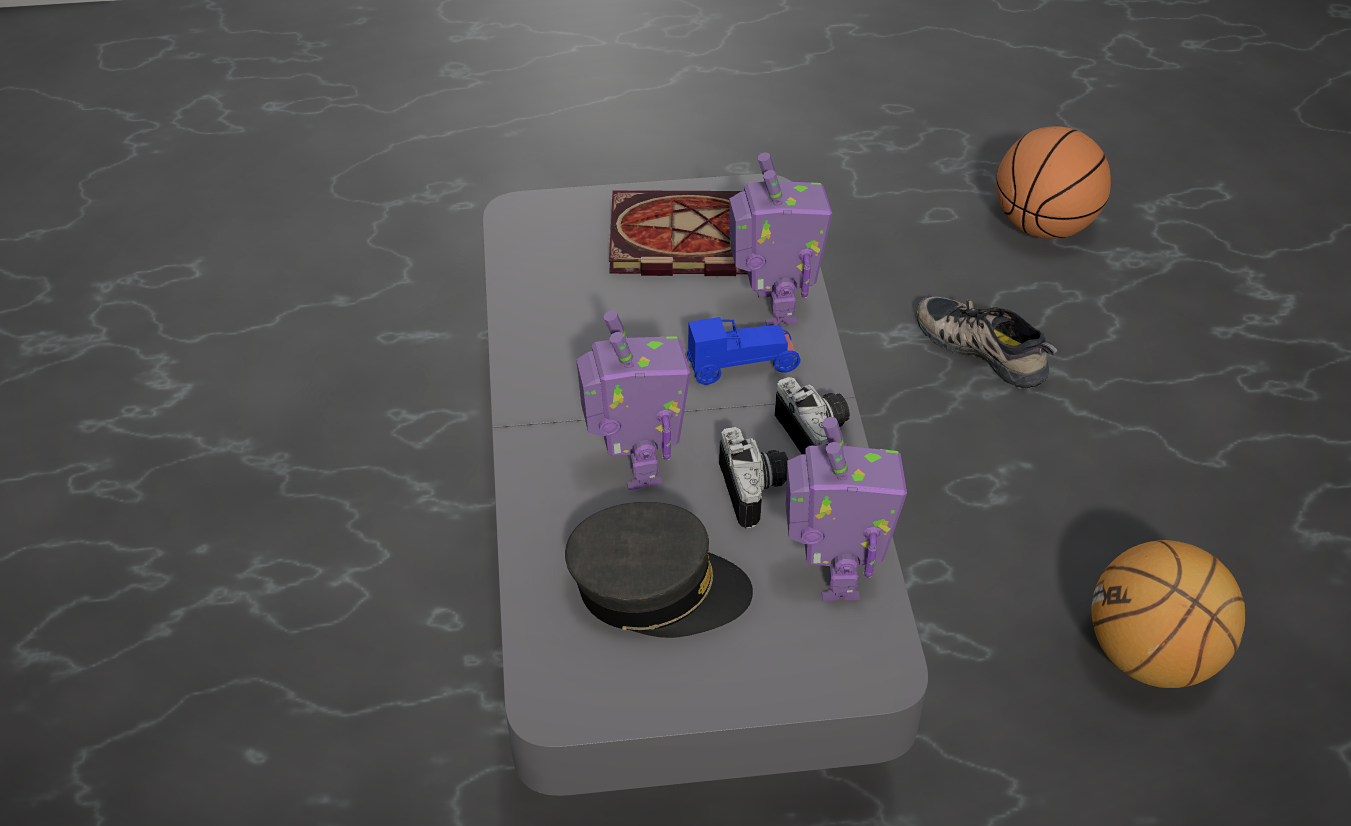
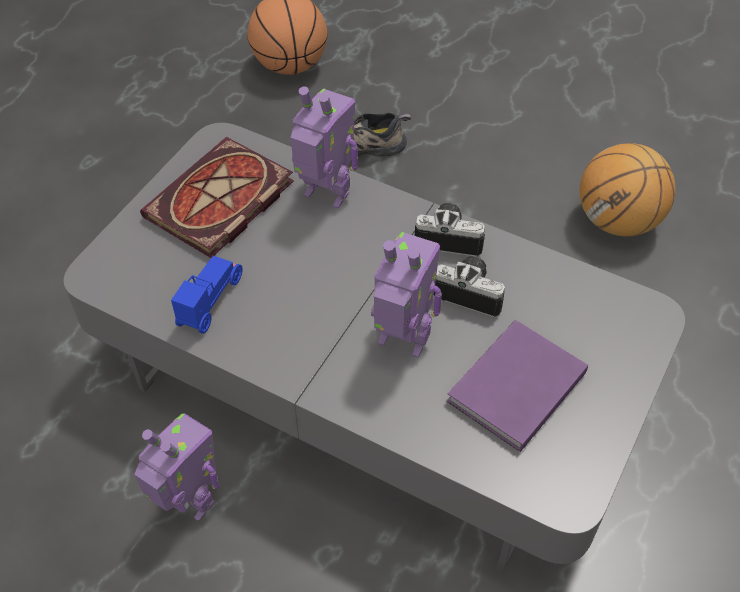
camera: 55 degrees left, 5 degrees up
grey cap [565,502,753,638] -> purple book [447,320,588,452]
blue toy car [687,317,800,385] -> blue toy car moved to [171,256,243,334]
toy robot [786,417,907,601] -> toy robot moved to [134,413,219,521]

